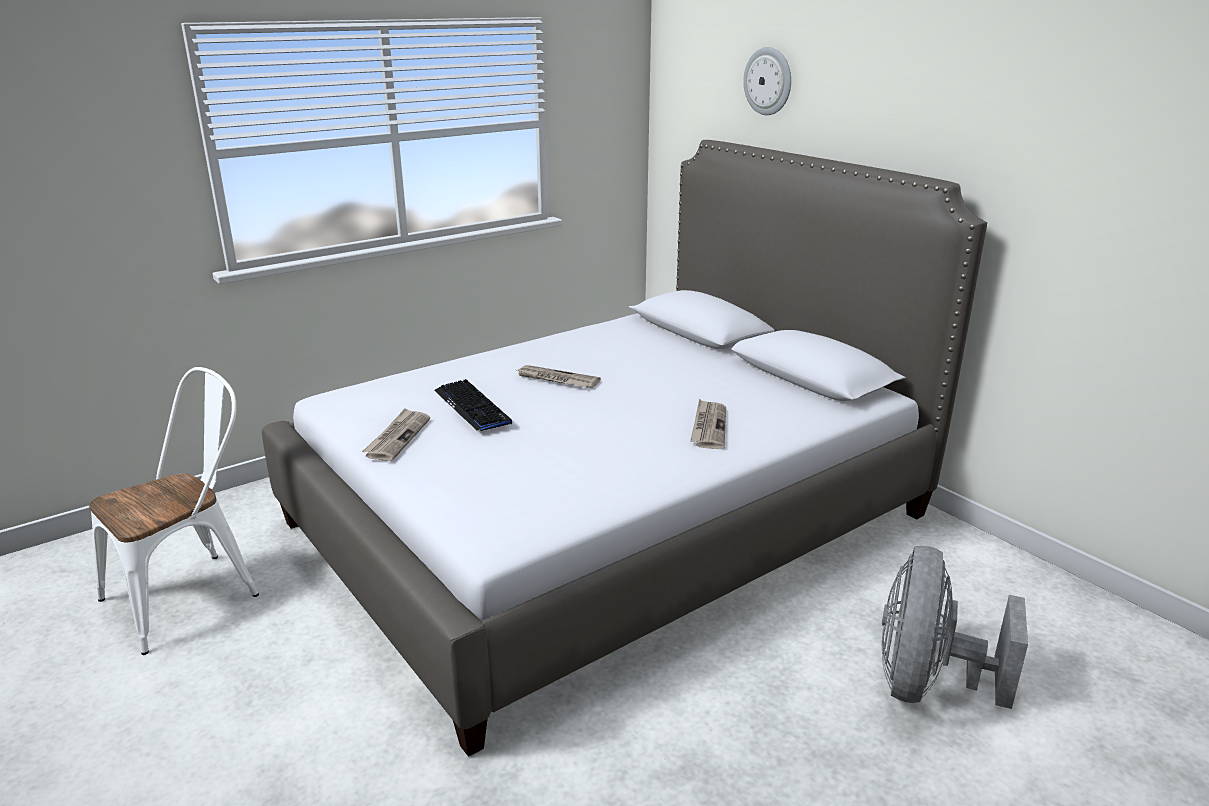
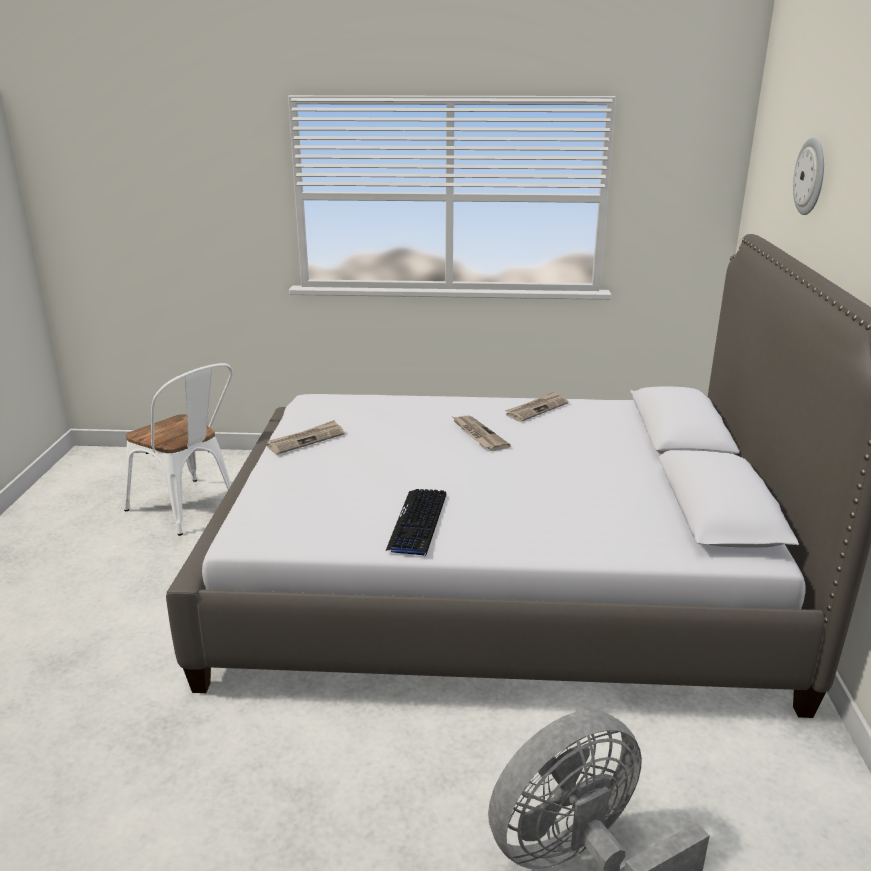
camera: 40 degrees right, 0 degrees up
white chair [89,367,259,655] -> white chair turned 45 degrees clockwise [124,363,233,536]
keyboard [434,379,512,431] -> keyboard moved to [386,489,446,556]
newspaper [690,399,726,449] -> newspaper moved to [505,391,568,422]

